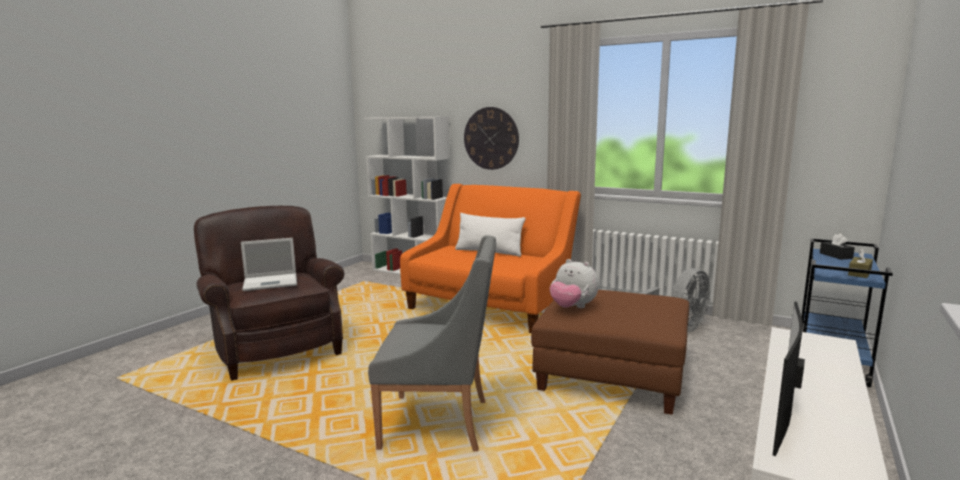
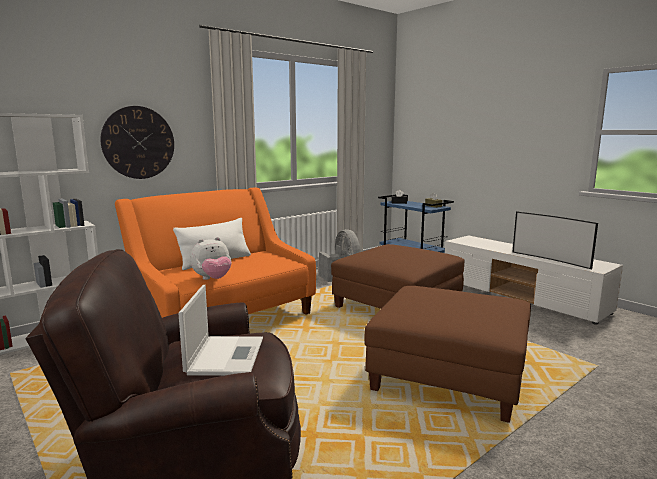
camera: 70 degrees left, 0 degrees up
grey armchair [368,235,496,451] -> brown ottoman [365,286,531,423]
plush toy [550,259,599,308] -> plush toy moved to [190,237,231,280]

